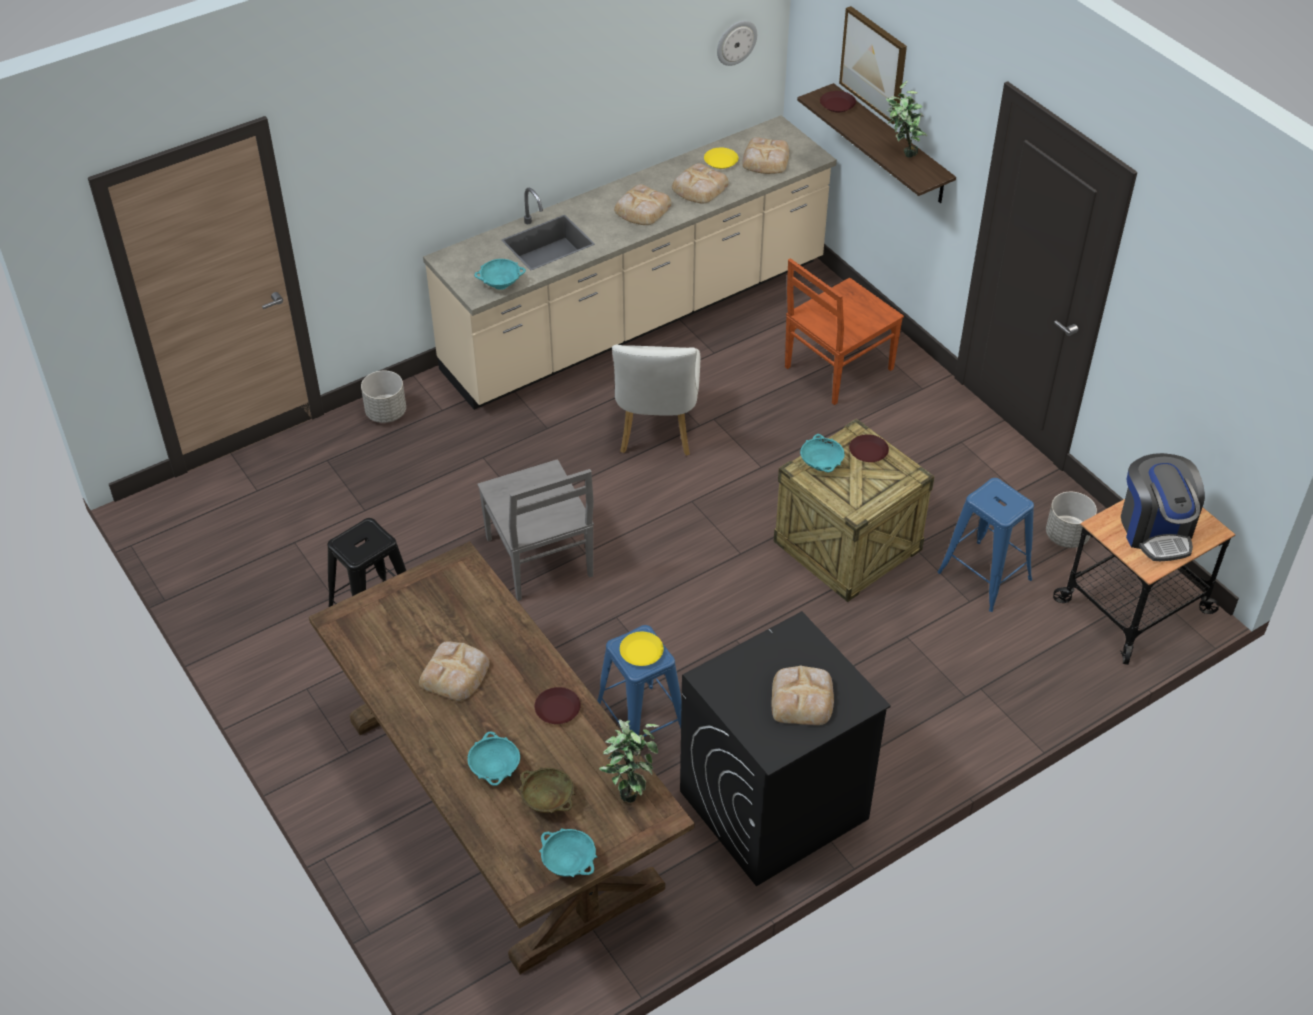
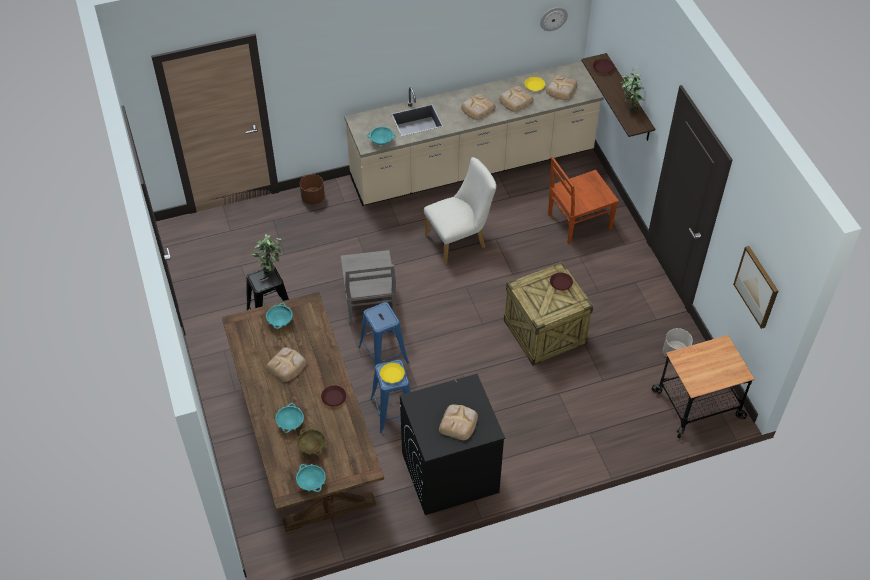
camera: 15 degrees right, 5 degrees up
grey planter [361,370,406,423] -> brown planter [300,174,325,205]
potted plant [599,719,659,803] -> potted plant moved to [251,234,281,275]
white chair [612,345,700,456] -> white chair turned 135 degrees counterclockwise [424,157,496,265]
turquoise bowl [800,434,845,473] -> turquoise bowl moved to [266,303,293,329]
picture [839,6,907,124] -> picture moved to [733,246,778,329]
blue stool [938,478,1034,612] -> blue stool moved to [358,302,409,366]
coffee machine [1121,453,1205,561] -> none

